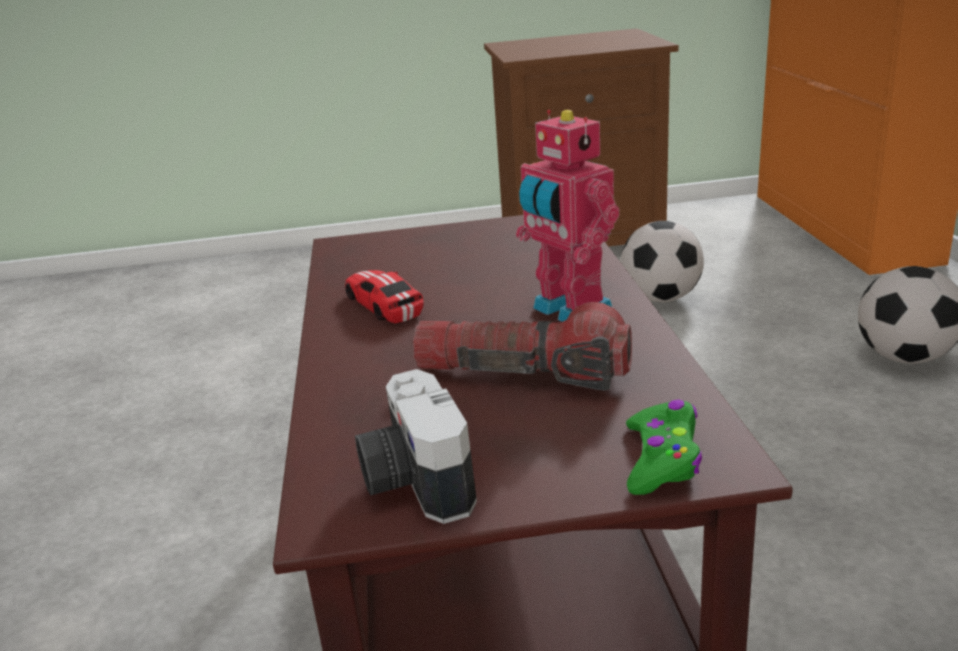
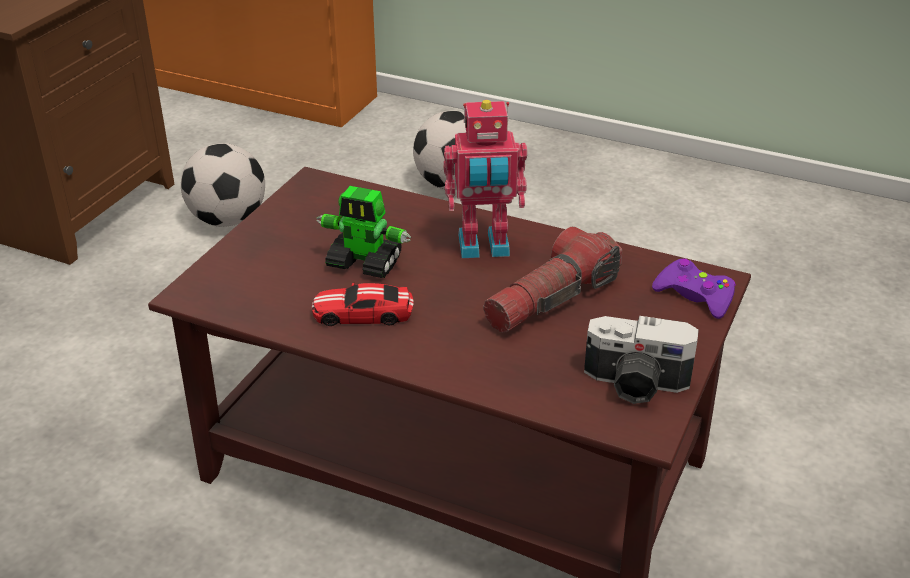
camera: 60 degrees left, 10 degrees up
green game controller [626,399,702,495] -> purple game controller [652,259,736,319]
none -> toy robot [316,186,411,278]

